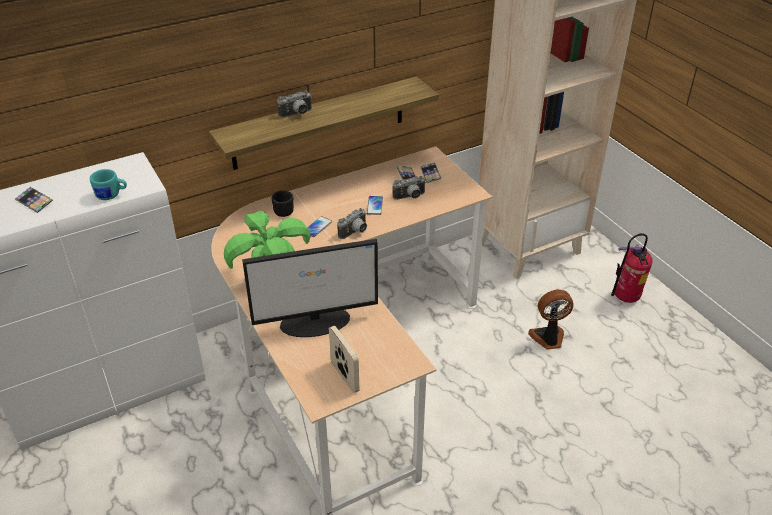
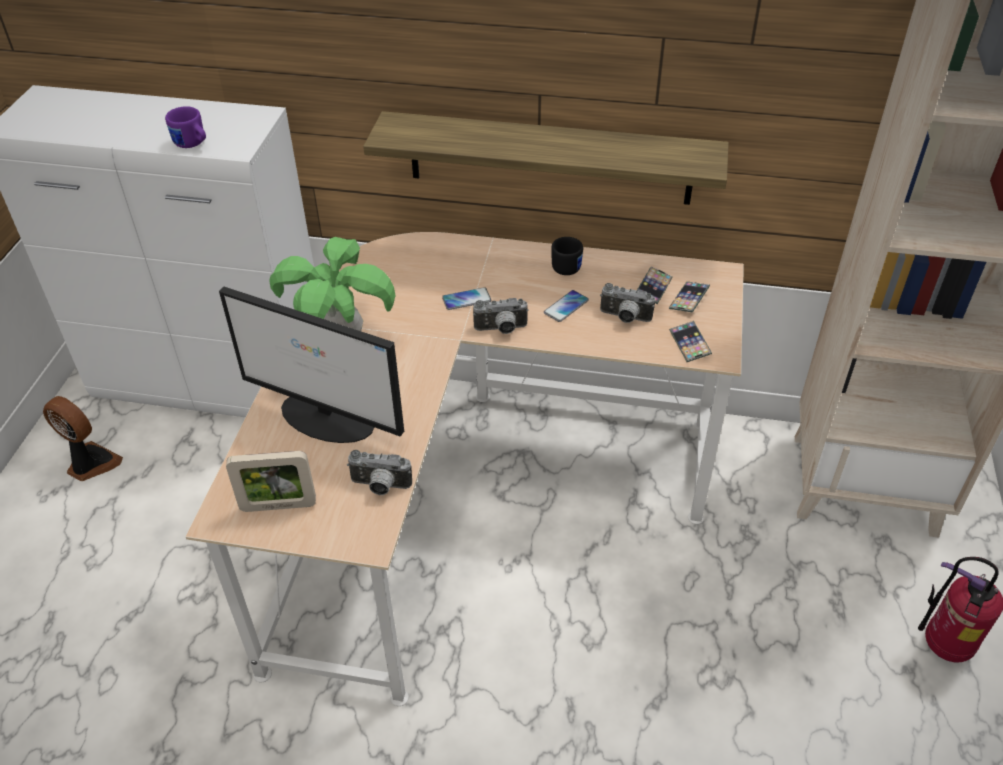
camera: 40 degrees right, 5 degrees up
phone [15,187,53,213] -> phone moved to [669,321,712,362]
turquoise mug [90,169,127,200] -> purple mug [165,106,206,148]
black mug [272,191,294,217] -> black mug moved to [551,237,583,275]
camera [277,91,312,118] -> camera moved to [347,450,412,495]
picture frame [329,326,360,393] -> picture frame turned 75 degrees clockwise [226,451,316,512]
fan [528,290,573,350] -> fan moved to [43,396,123,481]

